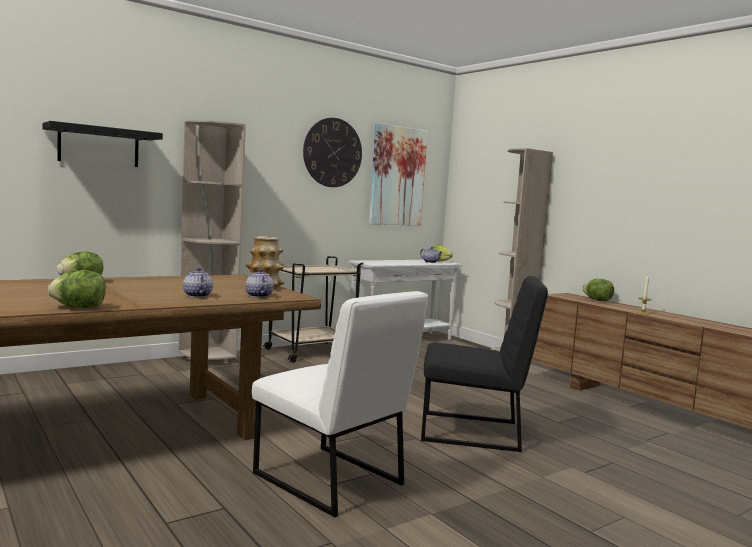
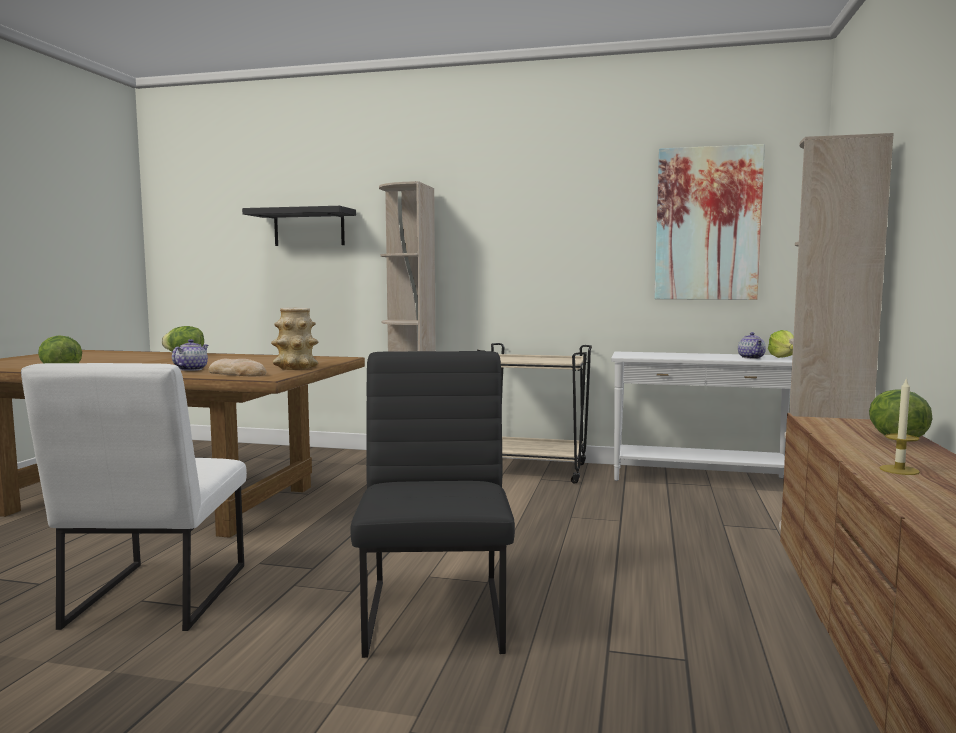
camera: 50 degrees right, 0 degrees up
teapot [245,269,274,298] -> bread [208,359,266,377]
wall clock [303,118,362,187] -> none
black chair [421,276,548,452] -> black chair turned 150 degrees counterclockwise [350,351,515,658]

